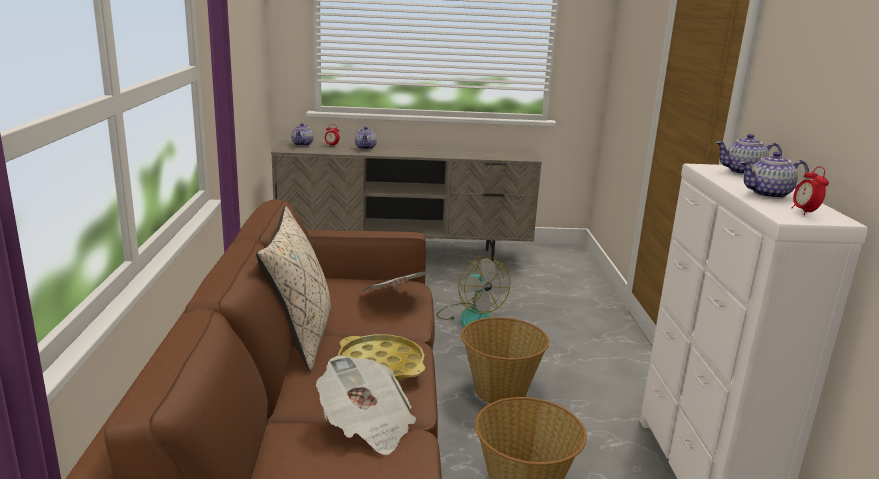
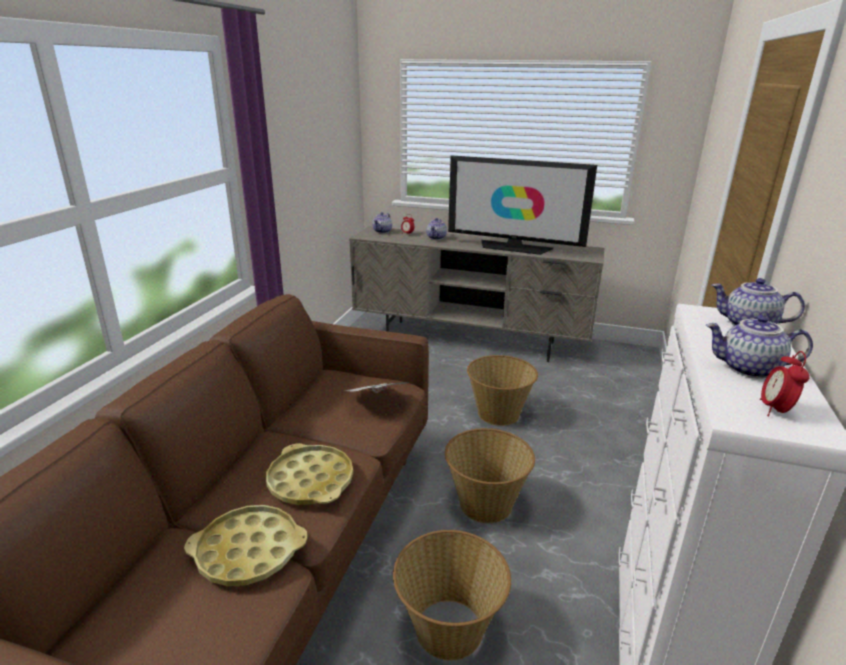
camera: 20 degrees right, 5 degrees up
beige pillow [256,206,331,371] -> none
newspaper [316,355,416,455] -> yellow tray [184,505,307,586]
fan [436,257,510,327] -> basket [467,355,538,426]
none -> television [448,155,597,255]

